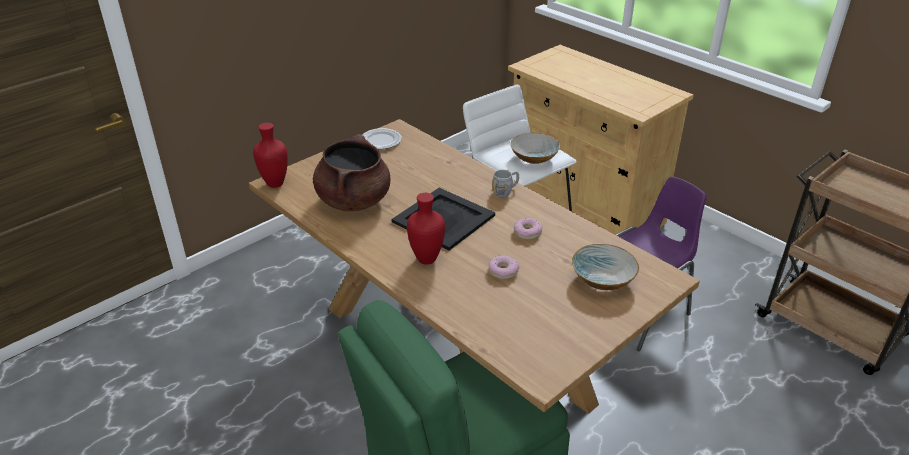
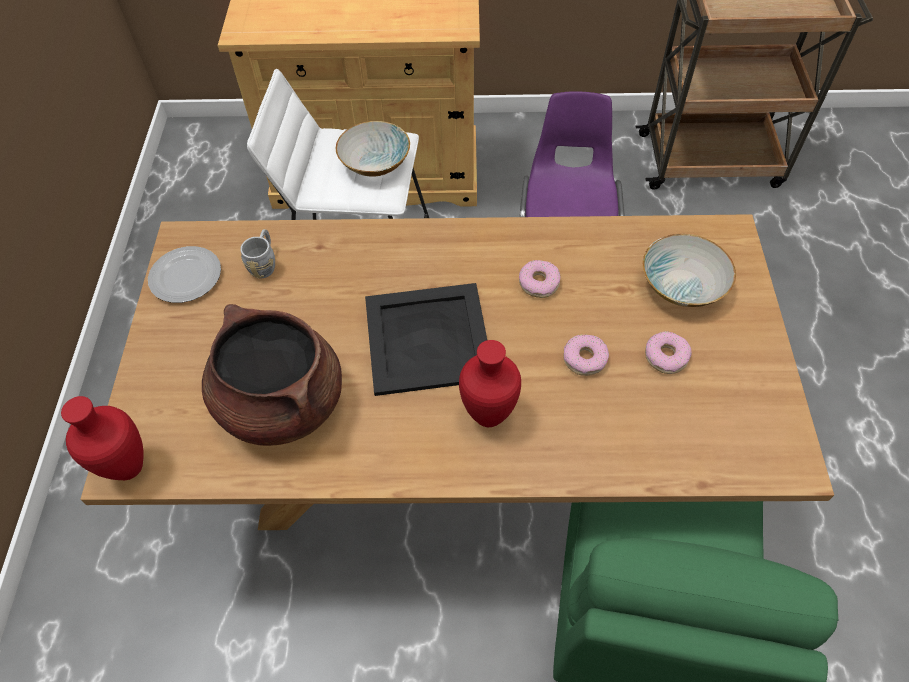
camera: 45 degrees left, 20 degrees up
grey mug [492,170,519,197] -> grey mug moved to [240,229,275,279]
none -> donut [645,331,691,374]

